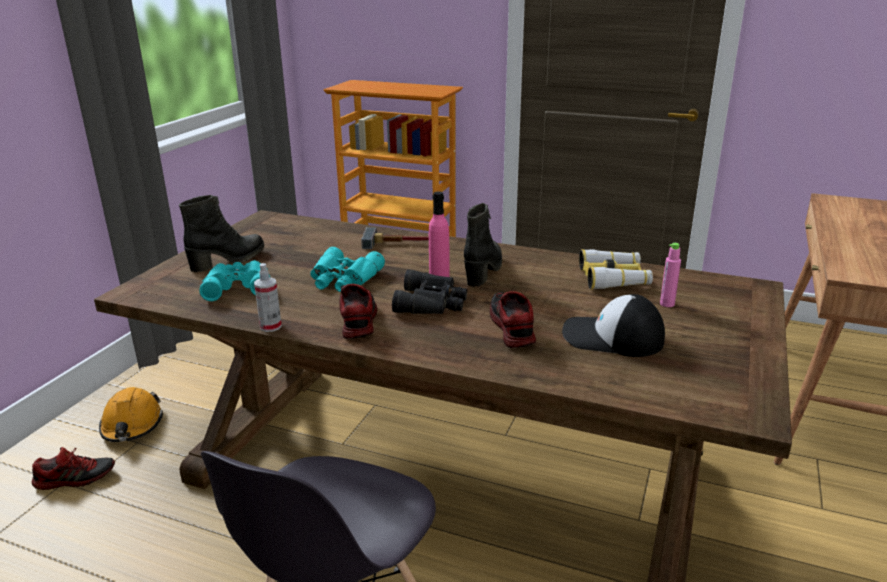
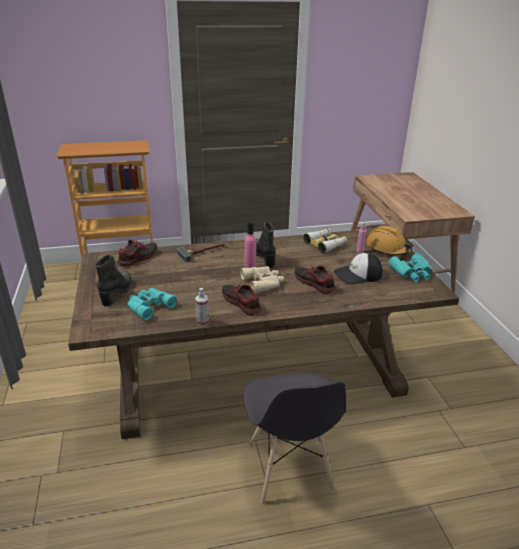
camera: 35 degrees left, 5 degrees up
shoe [31,447,115,490] -> shoe moved to [118,240,157,266]
orange hard hat [99,387,163,442] -> orange hard hat moved to [366,226,414,256]
turquoise binoculars [310,247,385,292] -> turquoise binoculars moved to [388,253,432,282]
black binoculars [392,269,467,314] -> beige binoculars [240,266,284,293]

